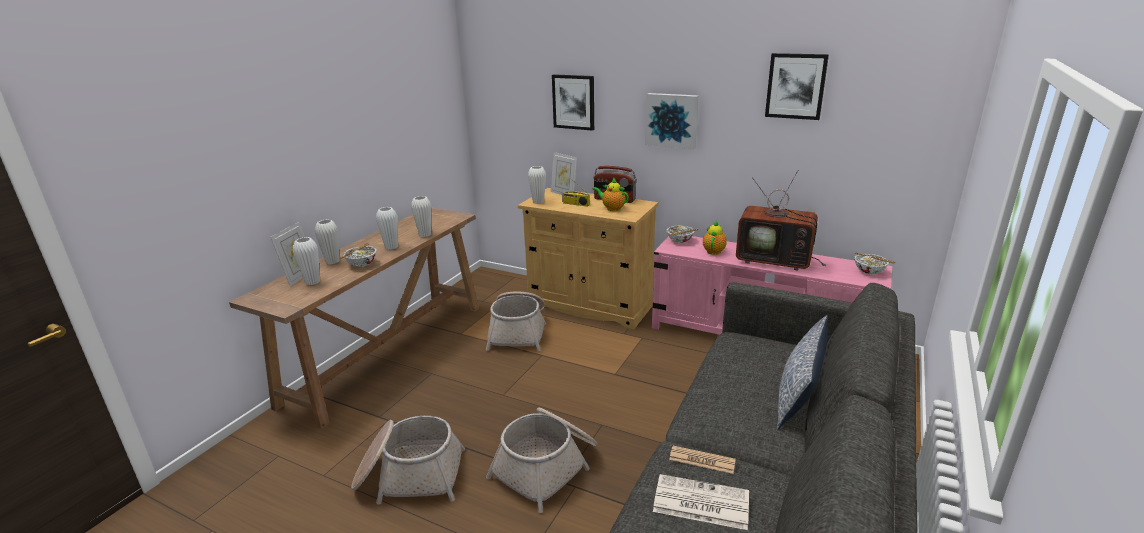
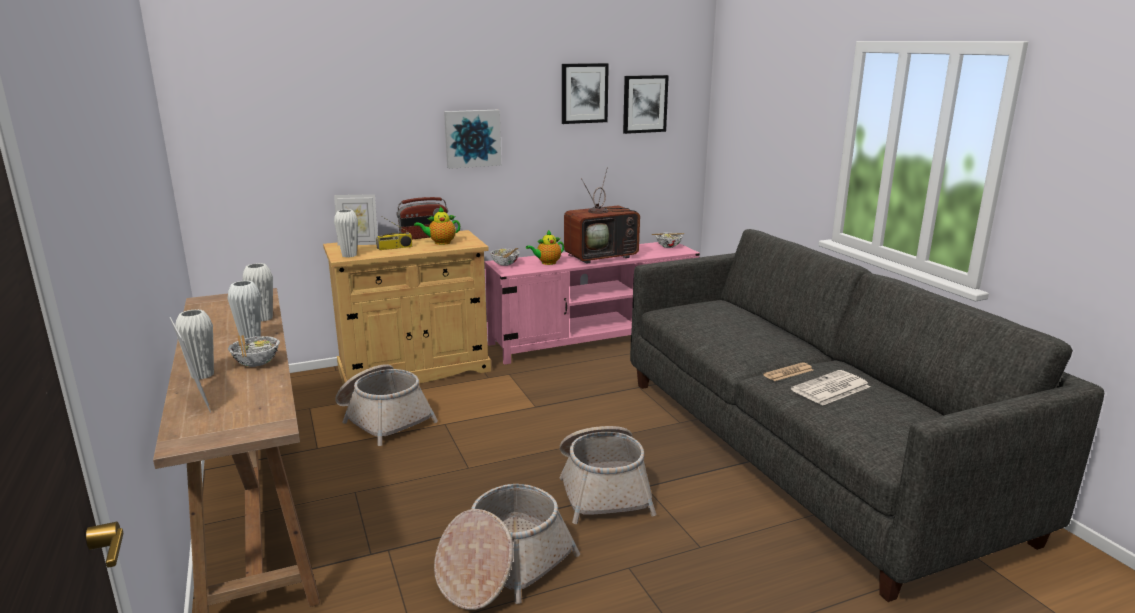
camera: 50 degrees left, 5 degrees down
white vase [293,237,320,285] -> none
picture [552,74,594,131] -> picture moved to [623,75,669,134]
teapot [703,220,727,255] -> teapot turned 90 degrees counterclockwise [526,230,564,265]
pillow [777,315,828,430] -> none

